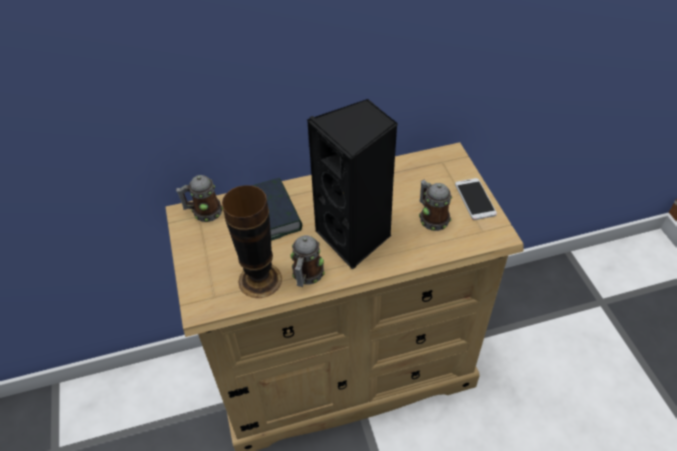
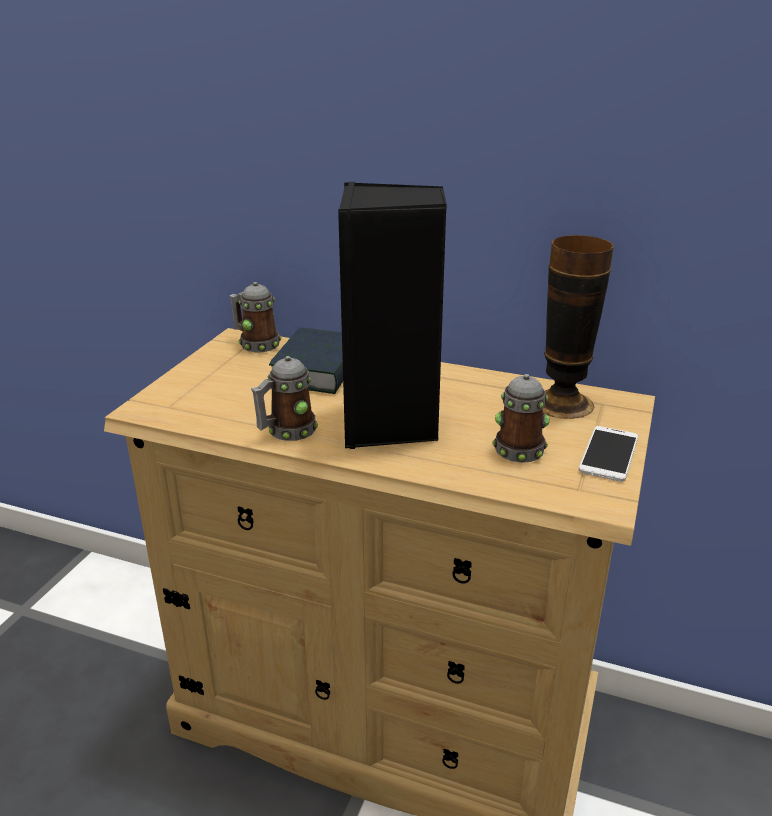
camera: 35 degrees right, 20 degrees down
vase [222,185,282,298] -> vase moved to [543,235,614,419]

